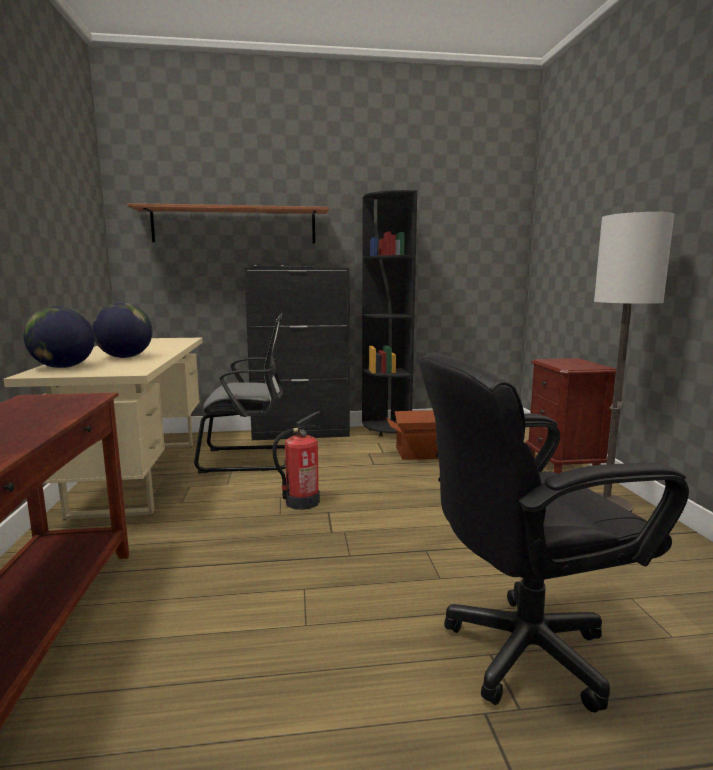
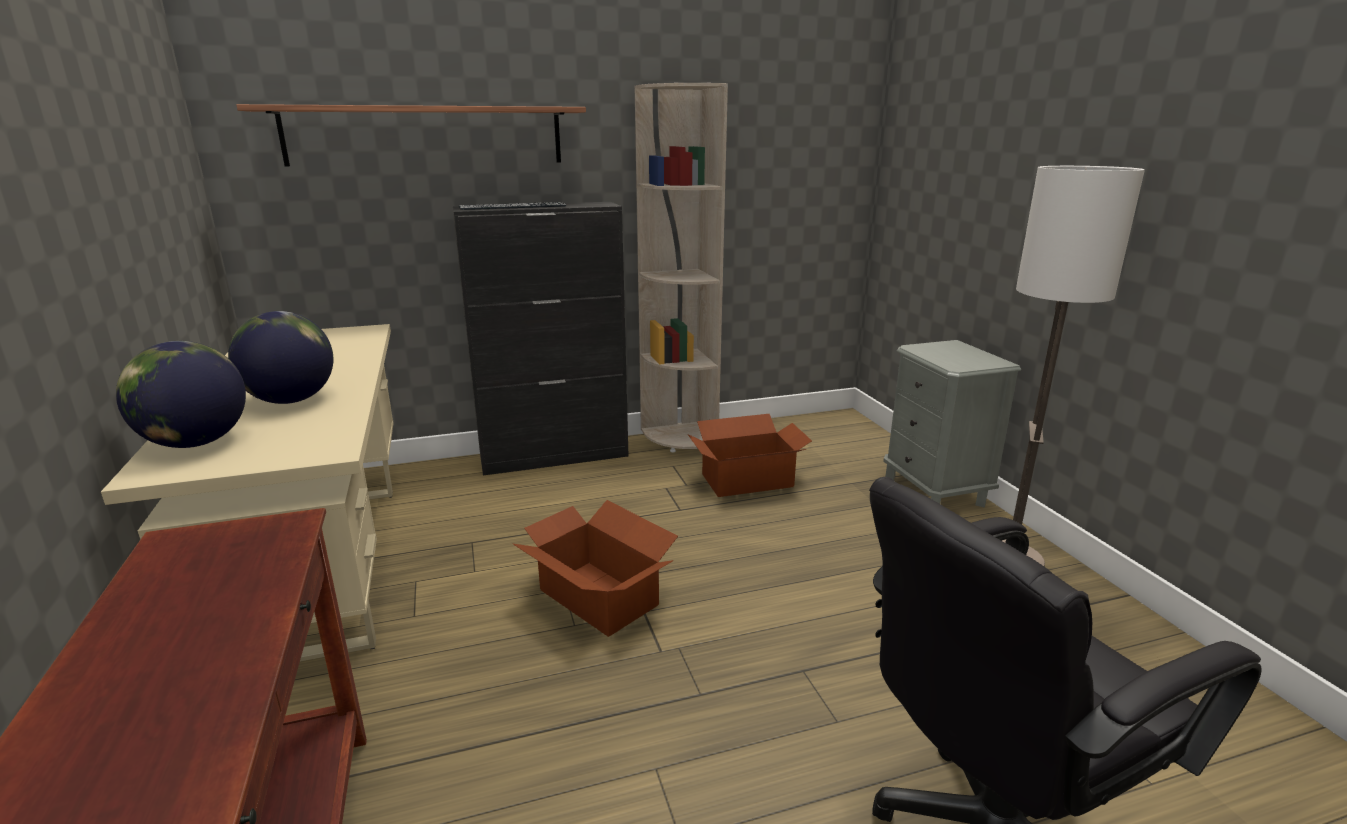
camera: 10 degrees left, 10 degrees up
chair [194,313,286,473] -> none
fire extinguisher [272,411,321,510] -> cardboard box [512,500,678,637]
black bookcase [362,190,417,436] -> beige bookcase [634,83,728,452]
brown nightstand [525,358,617,473] -> grey nightstand [883,340,1021,507]

